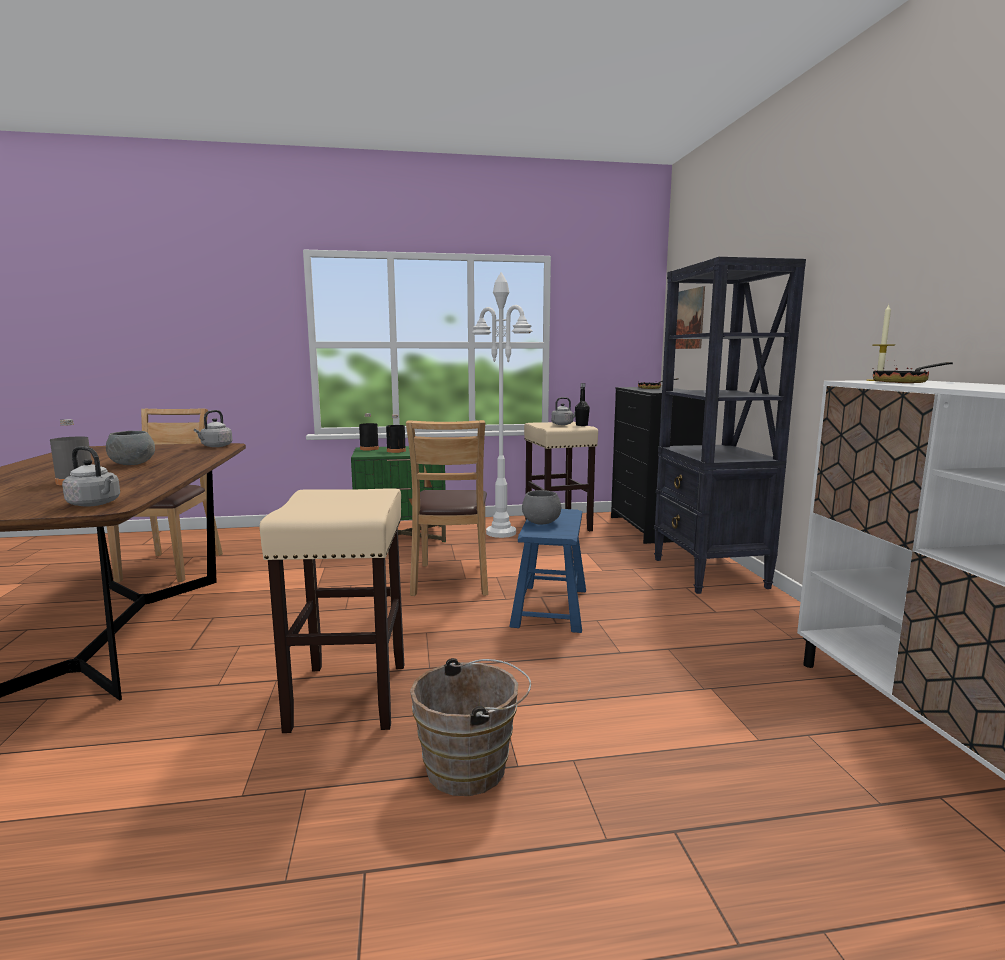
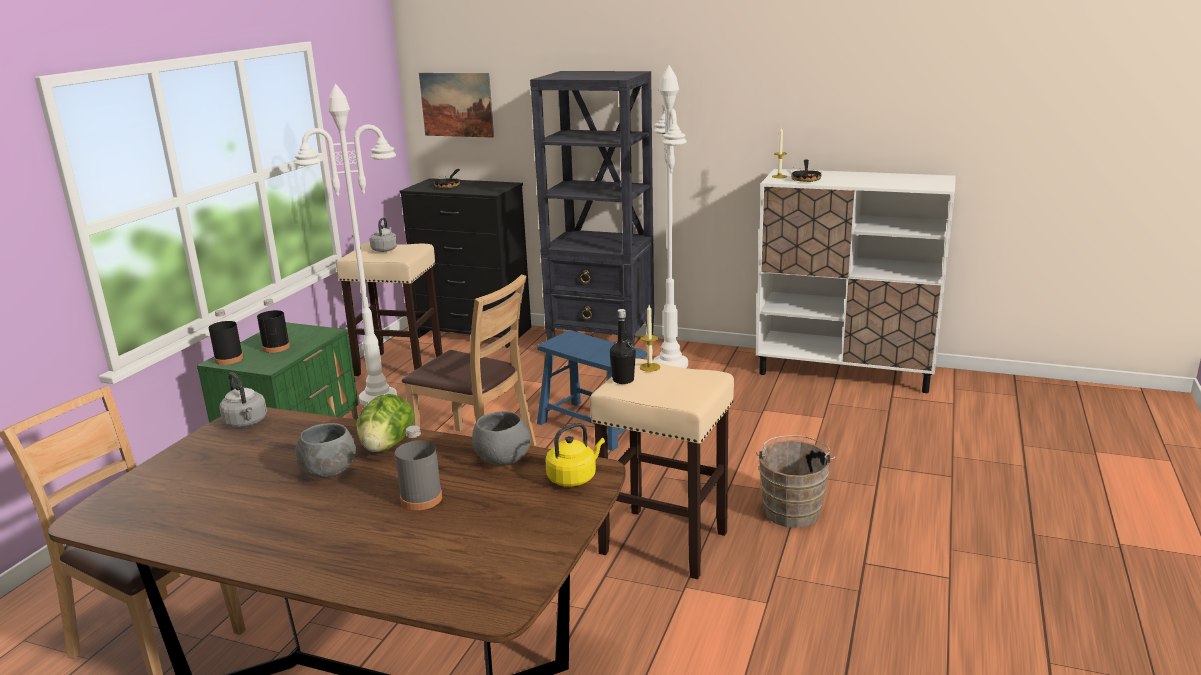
camera: 60 degrees left, 10 degrees up
grey kettle [62,446,120,507] -> yellow kettle [545,423,605,487]
grey bowl [522,490,561,524] -> grey bowl moved to [472,411,531,466]
black bottle [575,383,590,426] -> black bottle moved to [610,309,636,384]
none -> lettuce [356,394,415,452]
none -> candle [640,305,660,372]
none -> white floor lamp [653,65,688,368]

